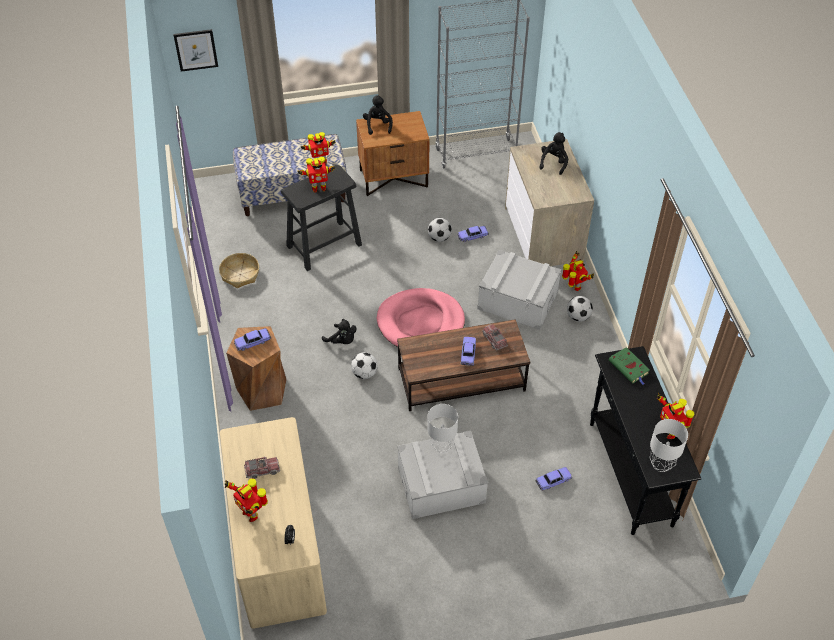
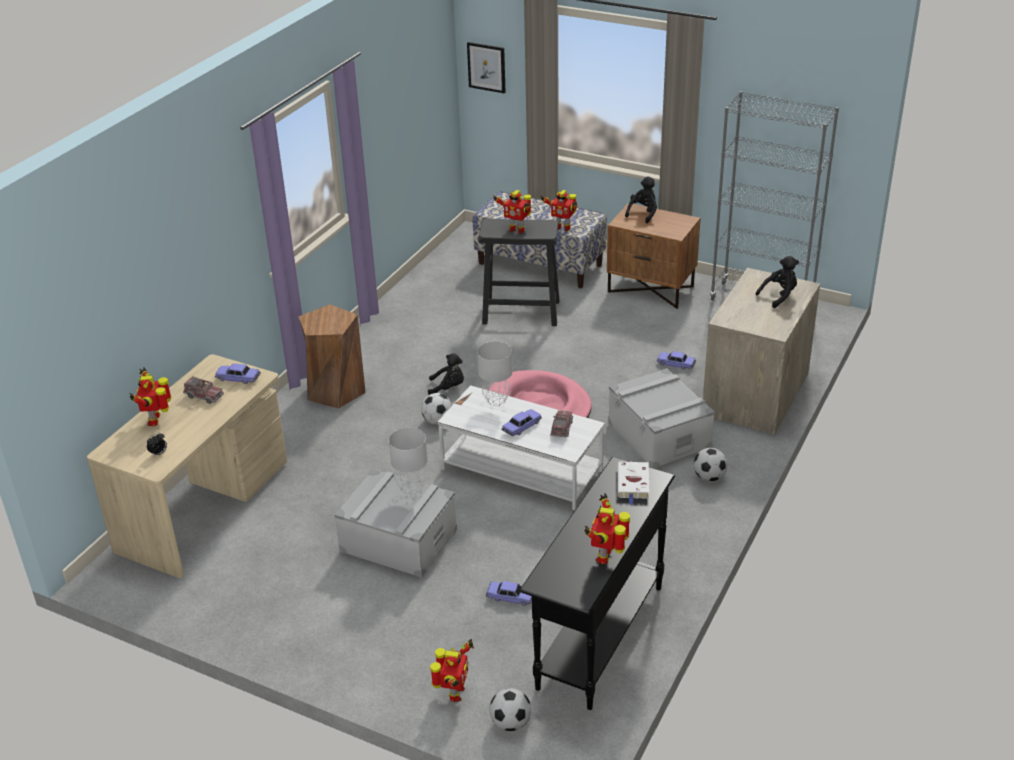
camera: 40 degrees right, 15 degrees down
basket [219,253,259,288] -> none
toy car [234,328,271,351] -> toy car moved to [215,363,261,384]
black plush toy [322,319,356,344] -> black plush toy turned 75 degrees counterclockwise [428,354,464,395]
brown coffee table [397,319,530,411] -> white coffee table [437,385,605,510]
football [428,218,452,242] -> football moved to [489,688,531,731]
toy robot [562,251,594,291] -> toy robot moved to [430,639,474,702]
green book [609,347,650,385] -> white book [618,461,650,505]
grey table lamp [649,419,688,472] -> grey table lamp moved to [477,341,513,406]

